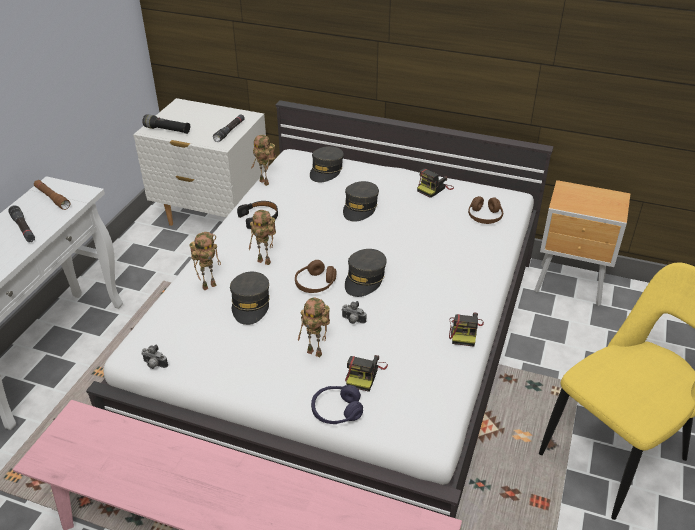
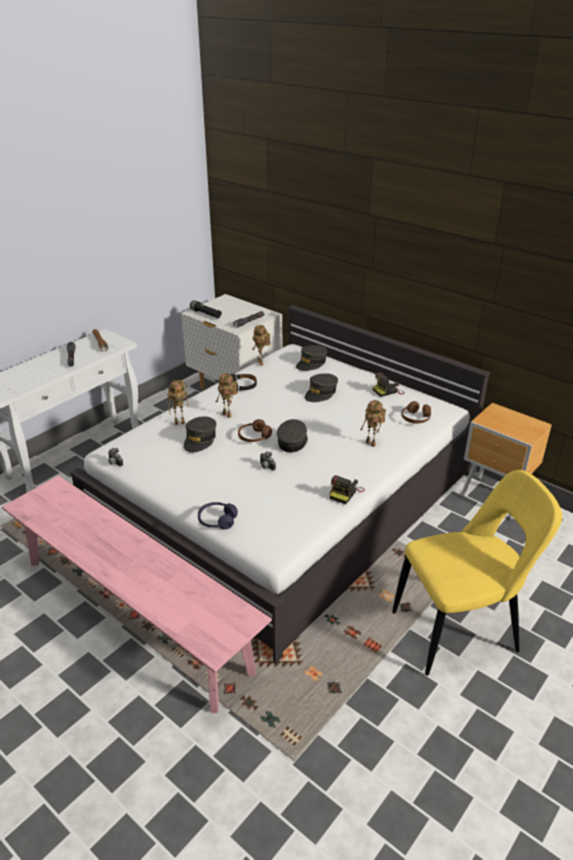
camera: 20 degrees right, 5 degrees down
toy robot [298,298,330,357] -> toy robot moved to [360,400,386,447]
grey cap [345,249,387,297] -> grey cap turned 150 degrees clockwise [277,419,308,452]
camera [345,355,388,392] -> none

